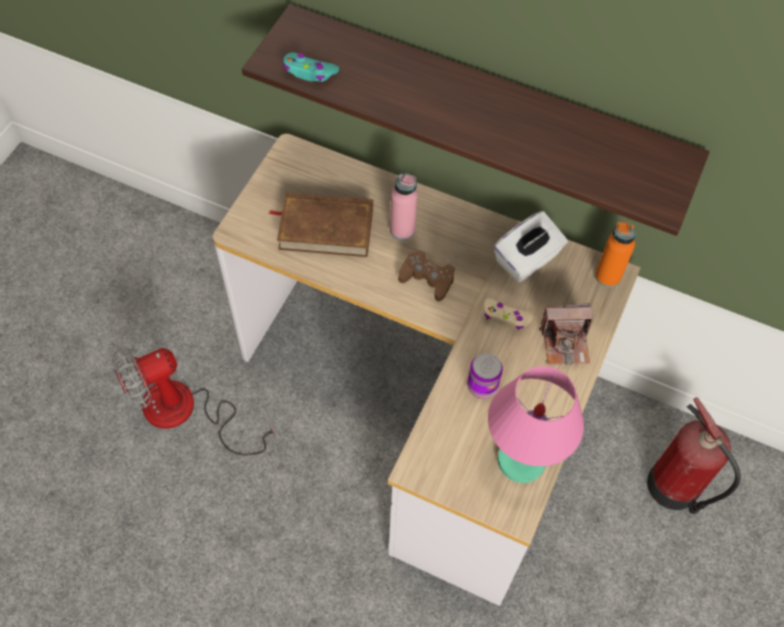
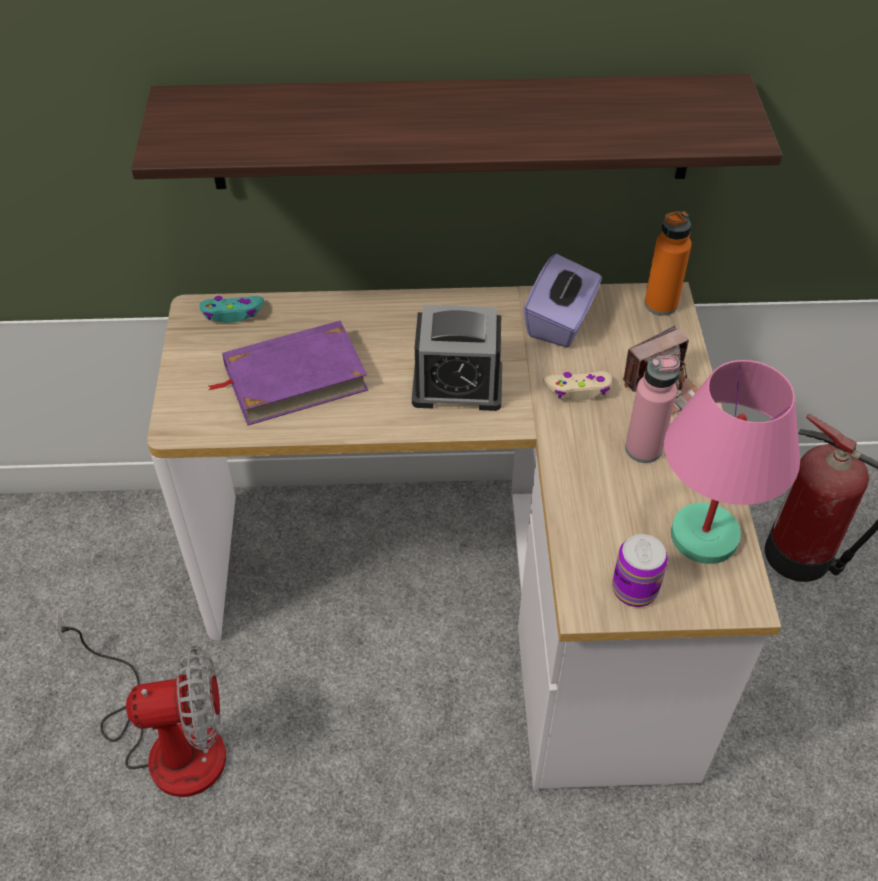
camera: 25 degrees left, 10 degrees down
fan [111,345,277,456] -> fan turned 135 degrees counterclockwise [56,612,226,797]
brown book [269,192,373,257] -> purple book [209,321,368,426]
turquoise game controller [283,52,339,82] -> turquoise game controller moved to [199,296,264,323]
pink bottle [390,173,418,240] -> pink bottle moved to [625,355,680,463]
brown game controller [398,250,455,301] -> alarm clock [412,305,502,411]
can [467,353,503,399] -> can moved to [612,534,668,607]
white tissue box [494,211,568,282] -> purple tissue box [524,254,602,348]

